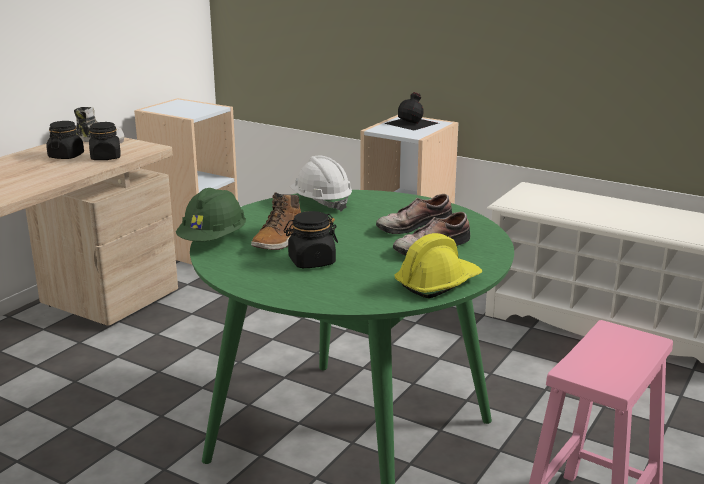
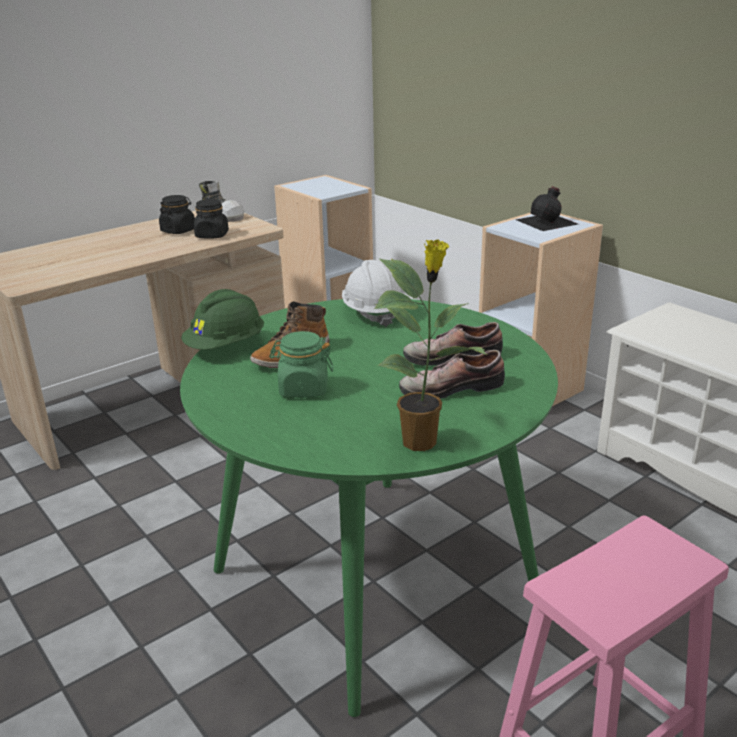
camera: 20 degrees right, 5 degrees up
black jar [284,211,338,268] -> green jar [269,331,333,398]
yellow hard hat [394,233,482,298] -> potted plant [374,239,487,451]

